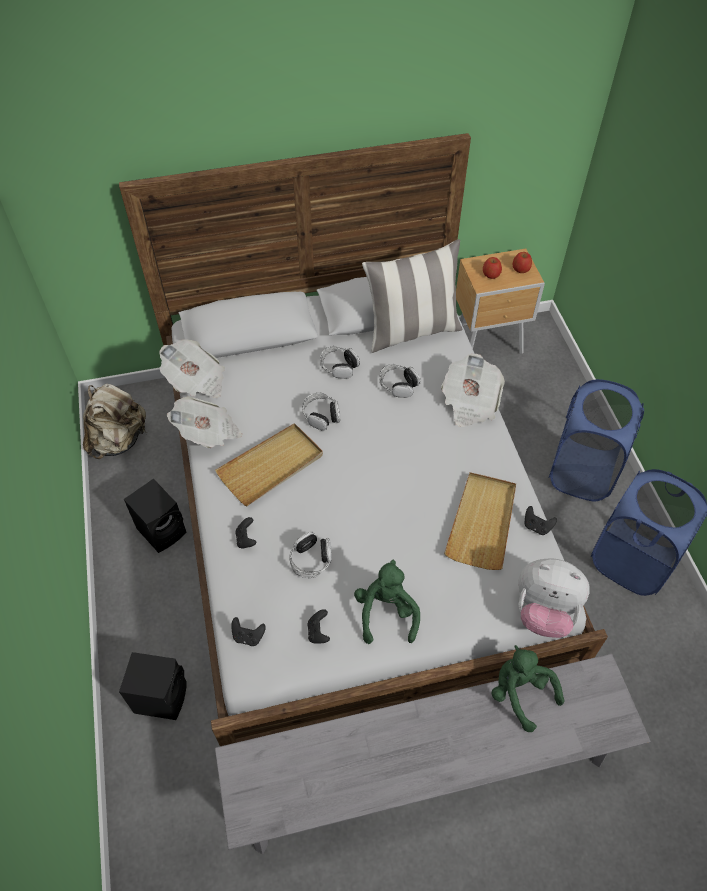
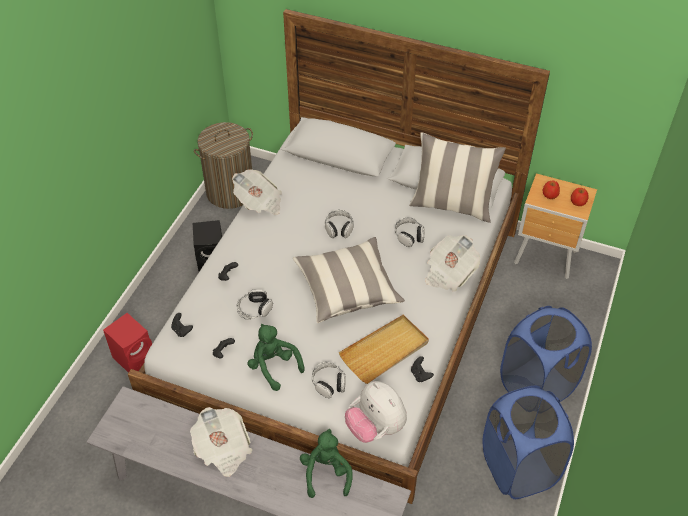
camera: 35 degrees right, 5 degrees down
beige backpack [83,384,147,459] -> laundry basket [194,122,253,209]
black speaker [119,652,187,720] -> red speaker [103,313,152,373]
newspaper [159,340,225,398] -> newspaper moved to [190,407,252,477]
beige tray [215,423,323,506] -> none
headphones [320,346,360,379] -> headphones moved to [312,362,346,398]
green plush toy [354,560,420,644] -> green plush toy turned 75 degrees counterclockwise [247,324,305,391]
none -> pillow [293,237,405,323]

